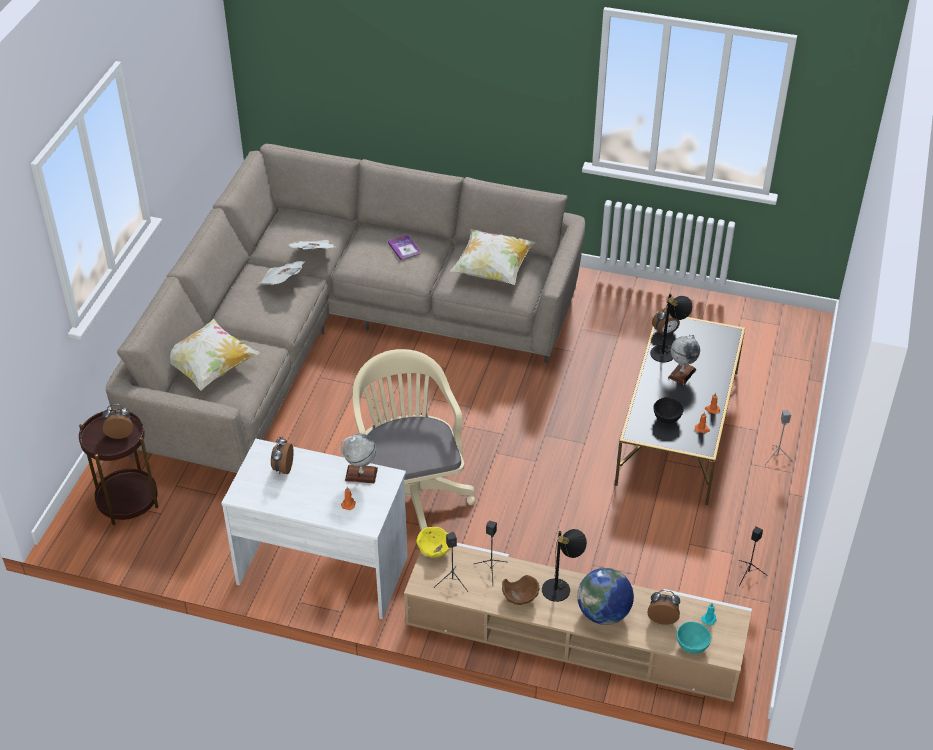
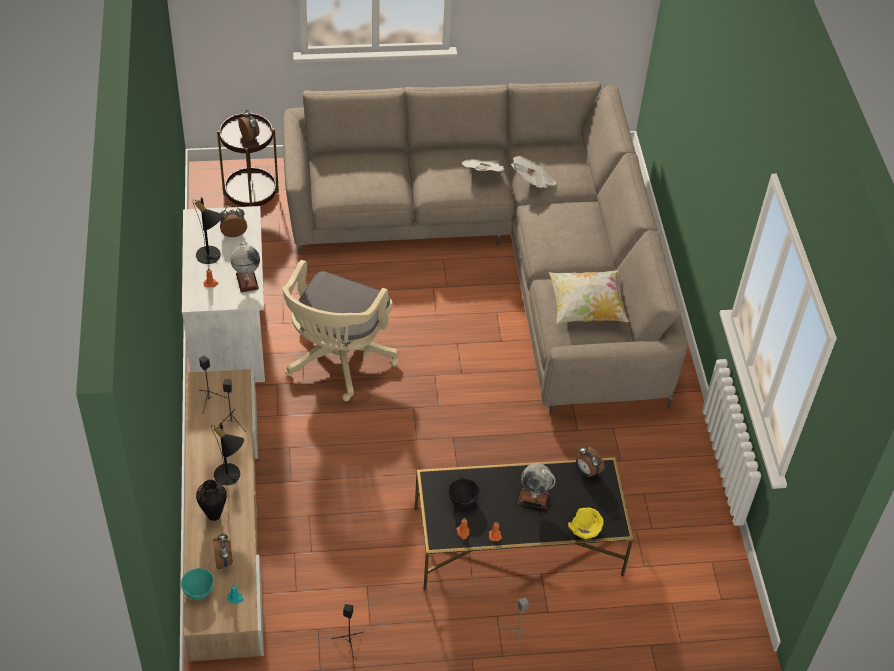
camera: 65 degrees right, 5 degrees up
pillow [170,319,260,391] -> none
beige office chair [353,349,475,531] -> beige office chair turned 150 degrees clockwise [282,260,399,401]
book [388,235,421,260] -> none
yellow bowl [416,527,451,558] -> yellow bowl moved to [568,508,604,539]
brown bowl [502,575,539,605] -> none
globe [577,568,634,625] -> vase [196,480,227,521]
black table lamp [650,293,693,363] -> black table lamp moved to [193,197,224,264]

